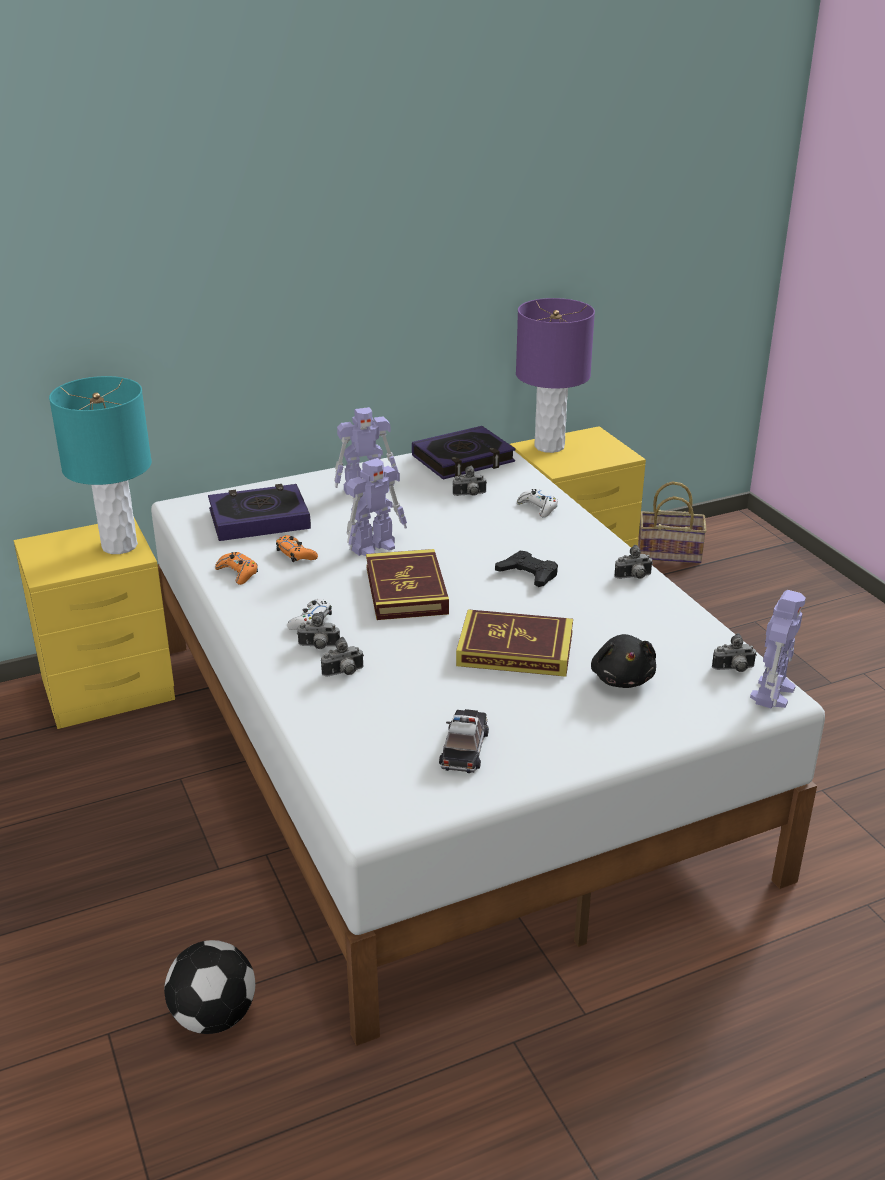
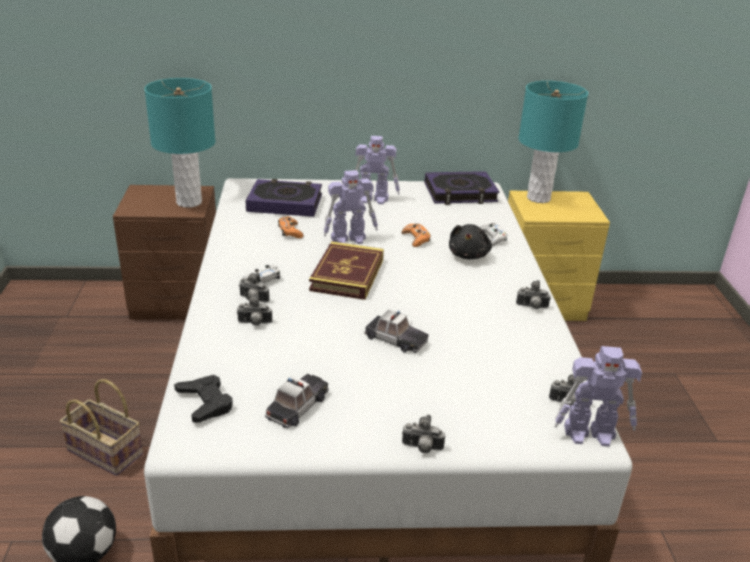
camera: 20 degrees right, 0 degrees up
yellow nightstand [14,518,175,729] -> brown nightstand [113,185,216,320]
orange game controller [215,552,258,585] -> orange game controller moved to [401,223,431,247]
camera [453,465,486,496] -> camera moved to [402,415,445,453]
book [456,609,573,677] -> toy car [364,310,429,353]
black game controller [495,551,558,587] -> black game controller moved to [174,375,233,423]
purple table lamp [516,298,595,453] -> turquoise table lamp [518,81,588,203]
black plush toy [591,634,656,688] -> black plush toy moved to [449,224,492,259]
basket [639,481,707,563] -> basket moved to [59,379,143,476]
toy robot [750,590,806,708] -> toy robot turned 45 degrees clockwise [554,346,642,447]

